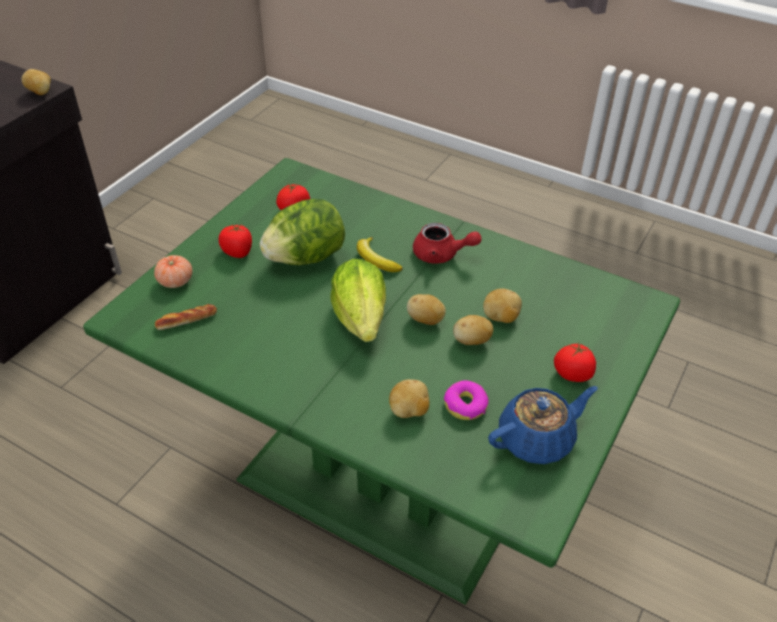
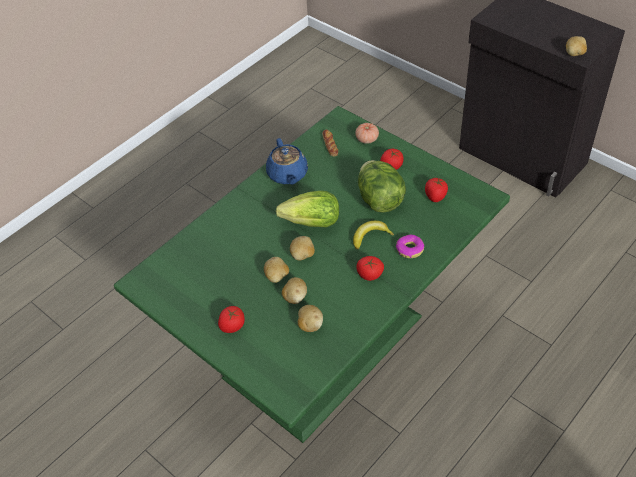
camera: 105 degrees right, 5 degrees up
potato [389,379,429,418] -> potato moved to [298,305,323,332]
red teapot [413,223,482,264] -> tomato [356,256,384,281]
donut [444,380,488,420] -> donut moved to [396,235,424,258]
blue teapot [488,386,598,464] -> blue teapot moved to [266,138,308,184]

